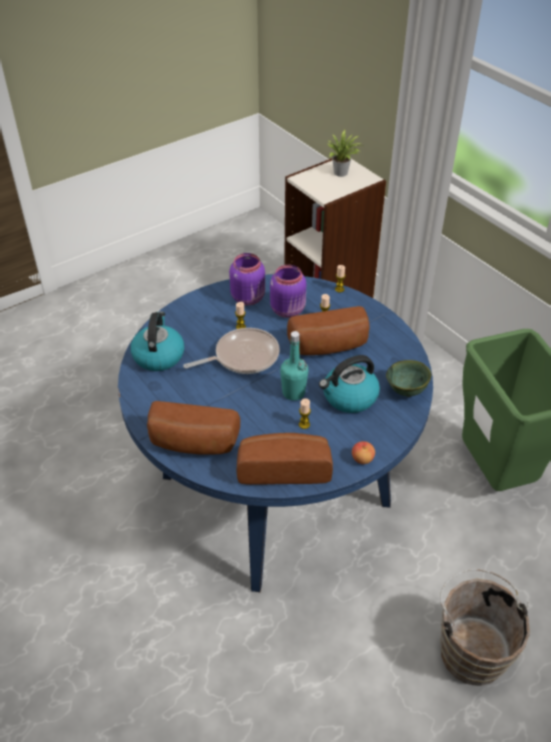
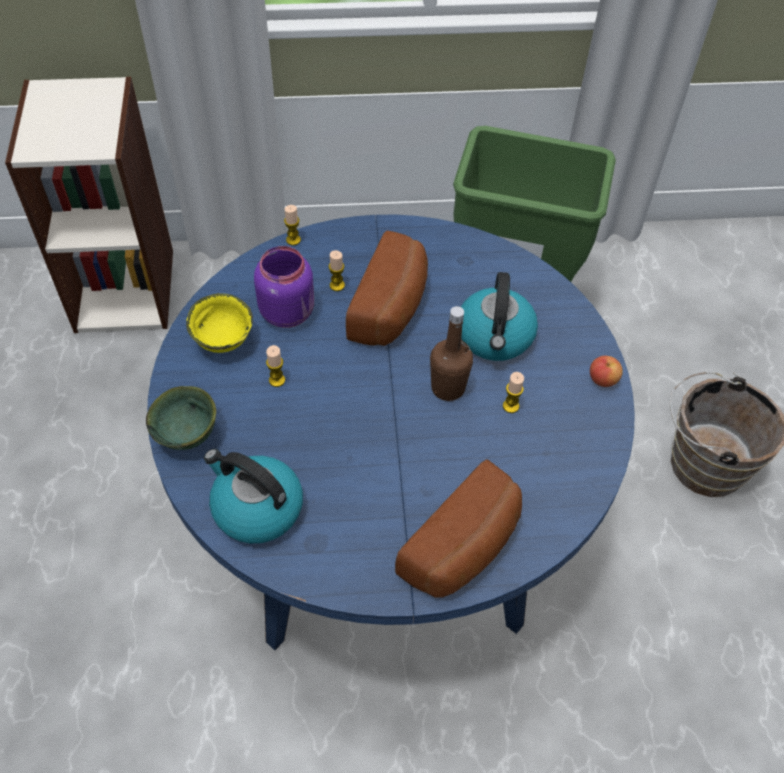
camera: 60 degrees left, 10 degrees up
frying pan [183,328,280,374] -> none
purple jar [229,253,265,305] -> yellow bowl [186,293,253,353]
bread [237,433,333,485] -> none
turquoise bottle [280,331,308,401] -> brown bottle [430,306,473,401]
potted plant [325,130,362,177] -> none
green bowl [386,360,432,397] -> green bowl moved to [146,386,216,450]

